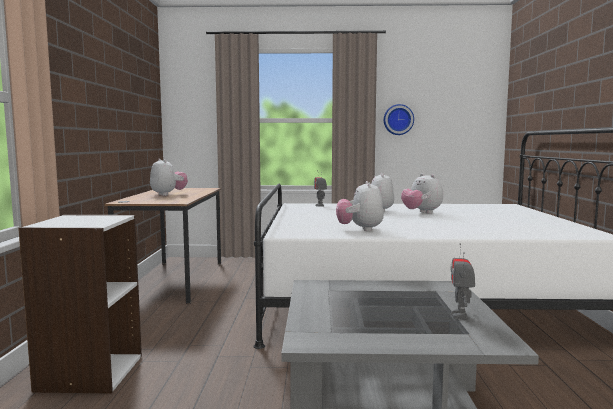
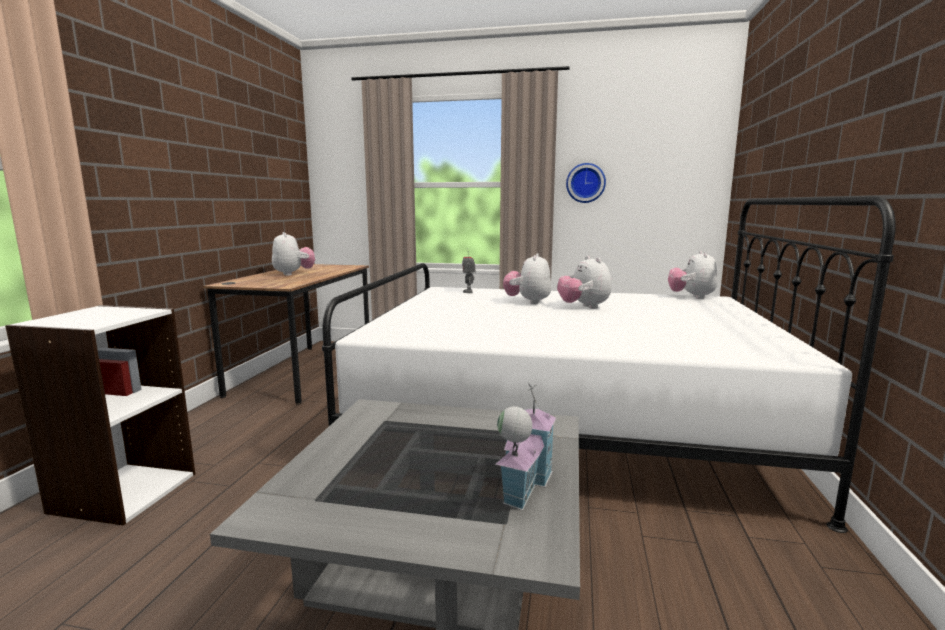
camera: 10 degrees right, 5 degrees up
plush toy [336,181,384,231] -> plush toy moved to [668,251,717,299]
toy robot [450,243,475,320] -> toy house [495,383,556,510]

